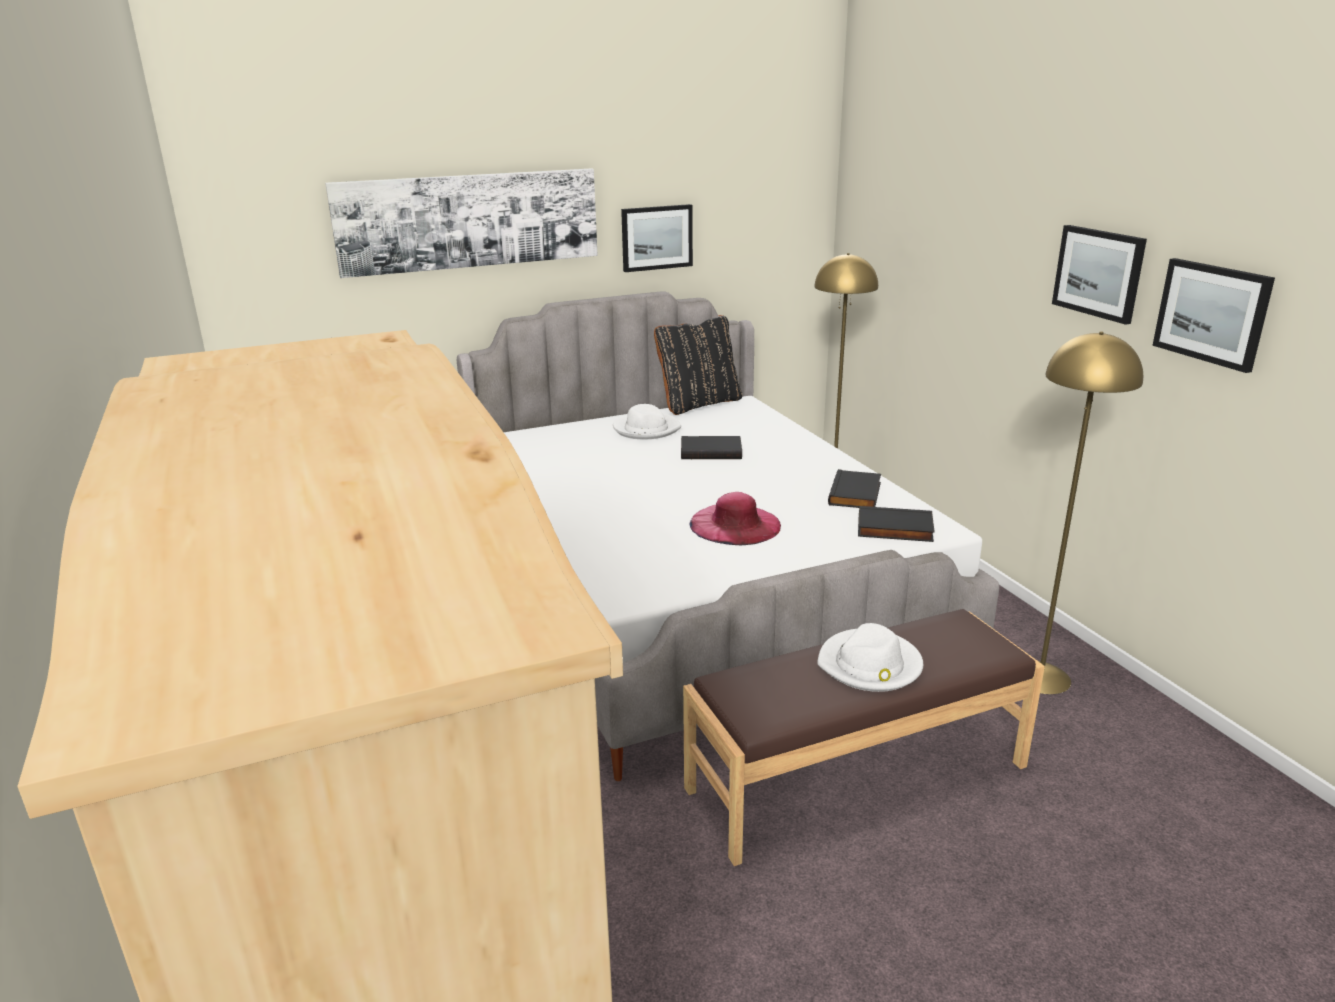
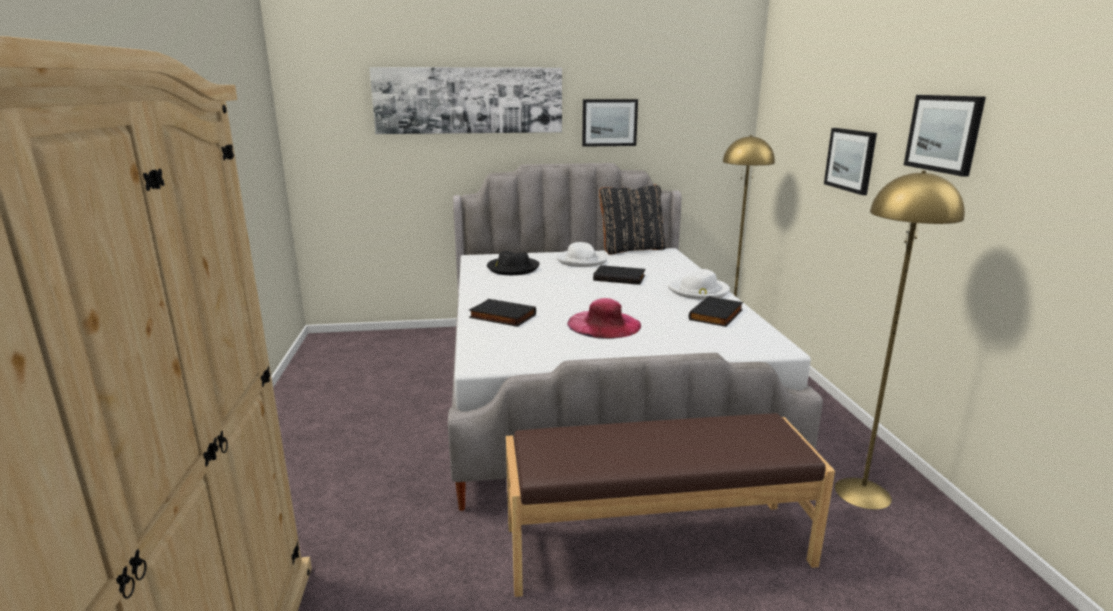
camera: 15 degrees right, 5 degrees down
white hat [817,623,923,692] -> white hat moved to [667,269,730,300]
black book [858,506,935,542] -> black book moved to [469,299,536,327]
picture [1152,258,1275,373] -> picture moved to [824,128,877,195]
none -> black hat [487,251,540,275]

